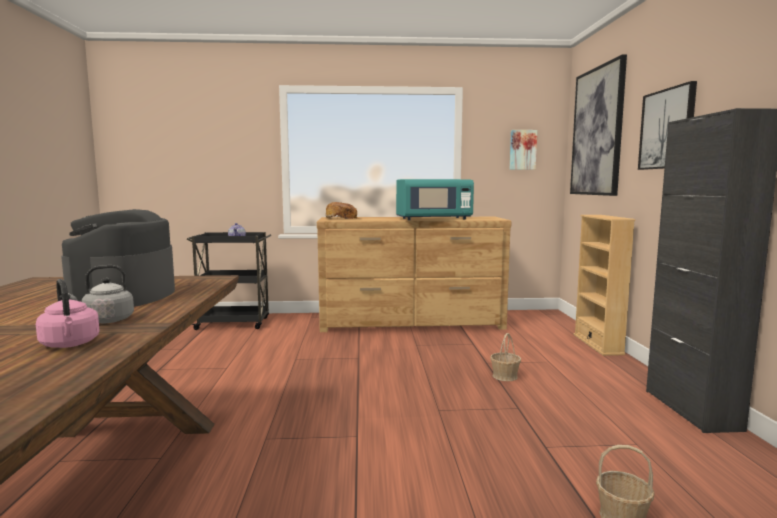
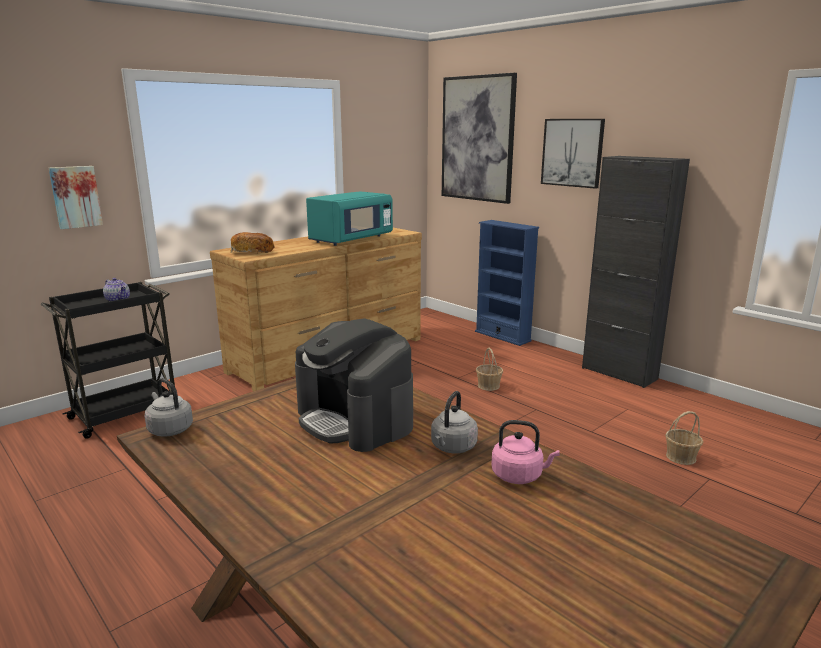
camera: 40 degrees left, 10 degrees up
picture [509,130,538,170] -> picture moved to [49,166,103,229]
beige bookcase [573,215,635,356] -> blue bookcase [475,220,539,346]
none -> grey kettle [145,378,193,437]

